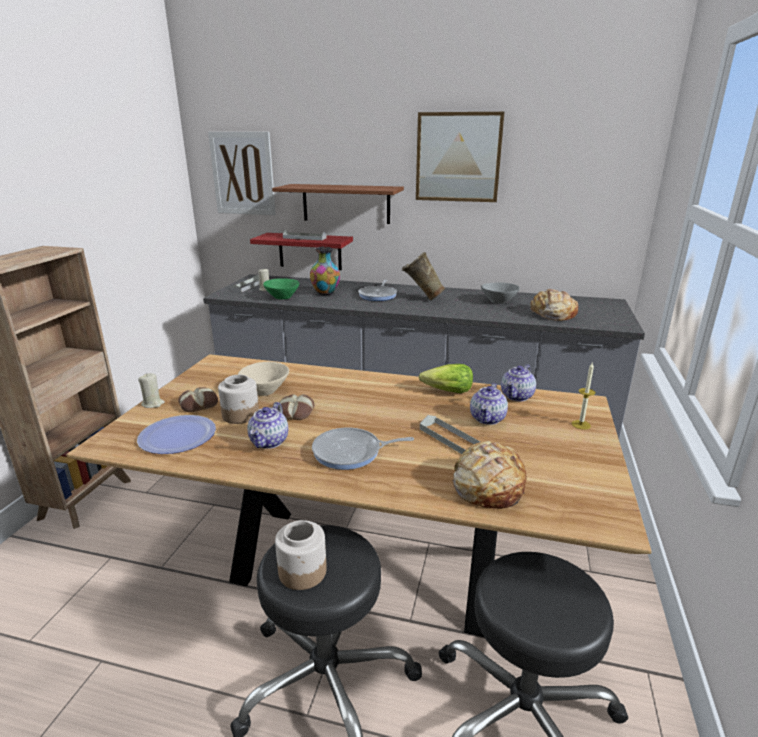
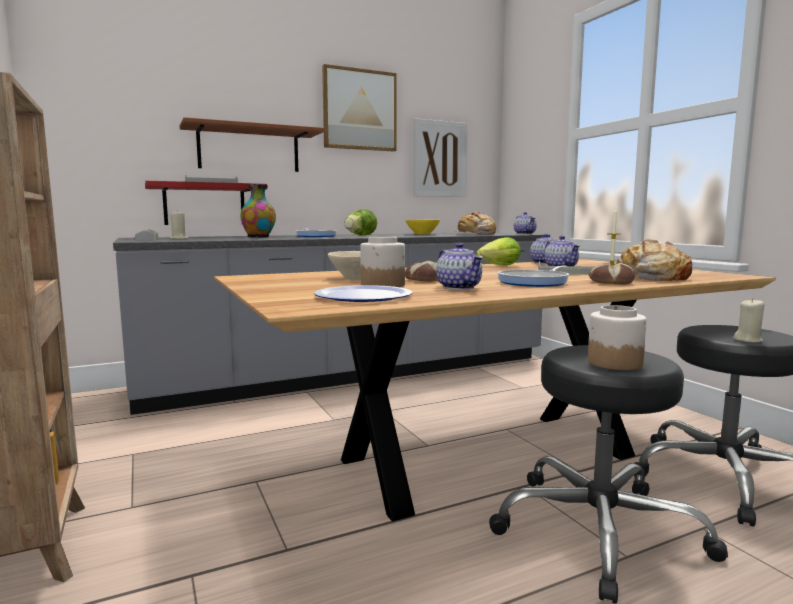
camera: 40 degrees left, 15 degrees down
beige candle [138,373,165,408] -> beige candle moved to [733,298,765,342]
bread [178,387,218,412] -> bread moved to [589,263,635,285]
picture [208,132,276,215] -> picture moved to [413,118,468,197]
green bowl [263,278,299,299] -> none
beige vase [402,252,445,300] -> lettuce [344,209,377,235]
grey bowl [481,282,520,304] -> yellow bowl [405,219,440,234]
none -> teapot [514,212,537,234]

